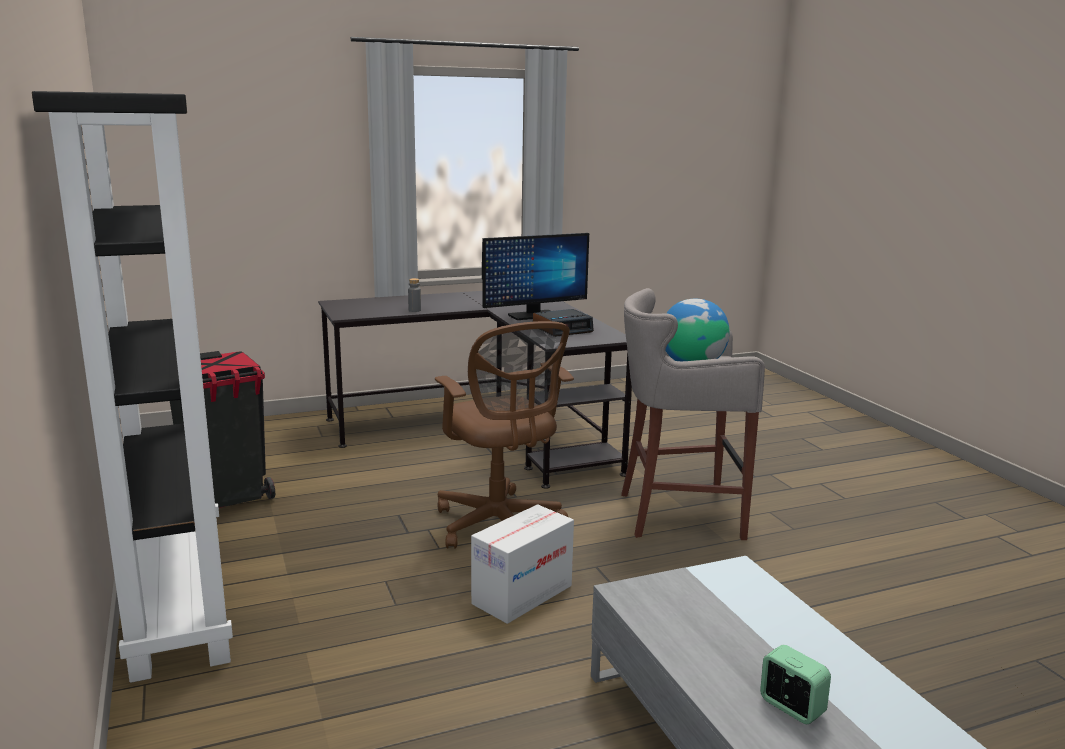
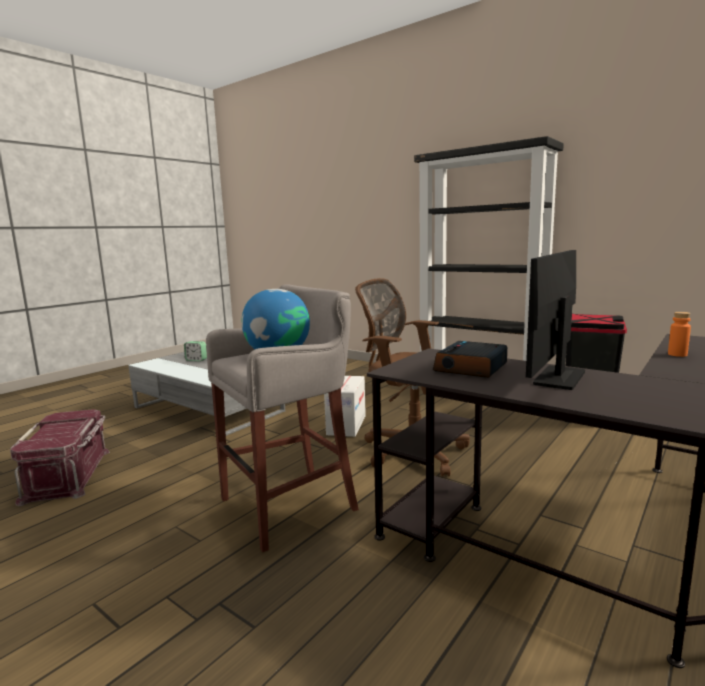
camera: 150 degrees right, 5 degrees down
grey bottle [408,278,421,312] -> orange bottle [668,312,691,357]
none -> red storage box [10,409,110,506]

